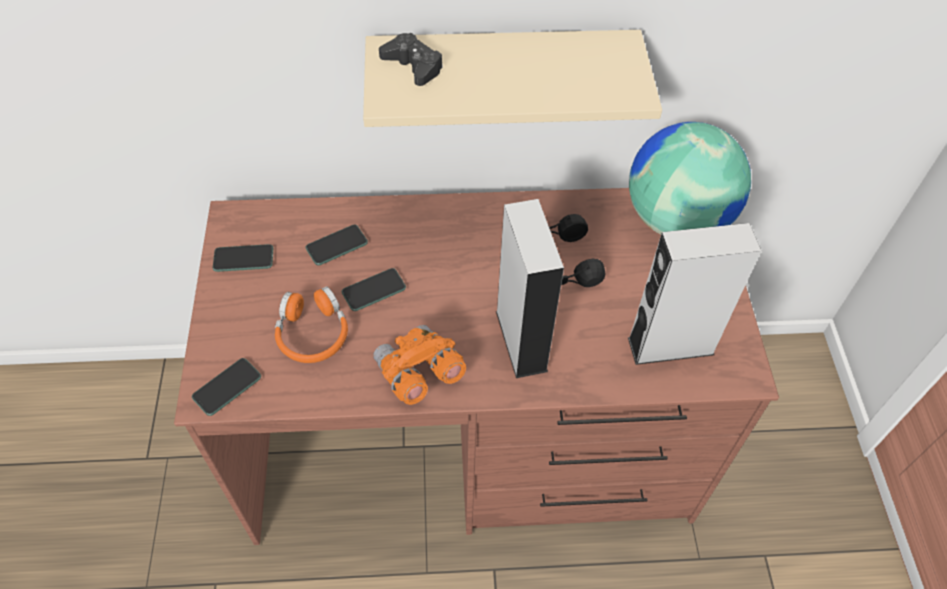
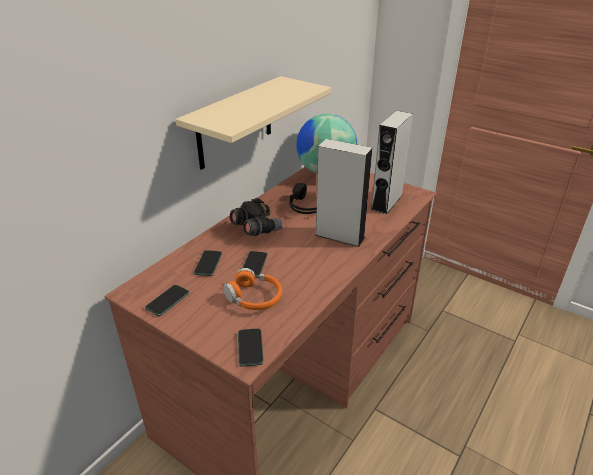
camera: 50 degrees left, 20 degrees down
orange binoculars [373,325,466,405] -> none
black game controller [379,33,443,86] -> none
none -> grey binoculars [230,198,283,236]

